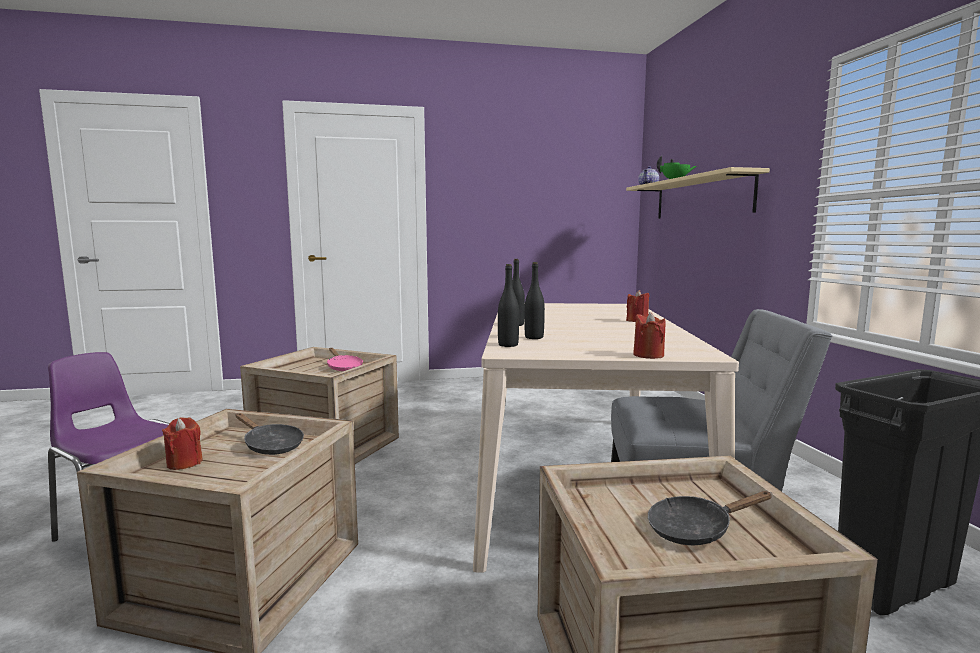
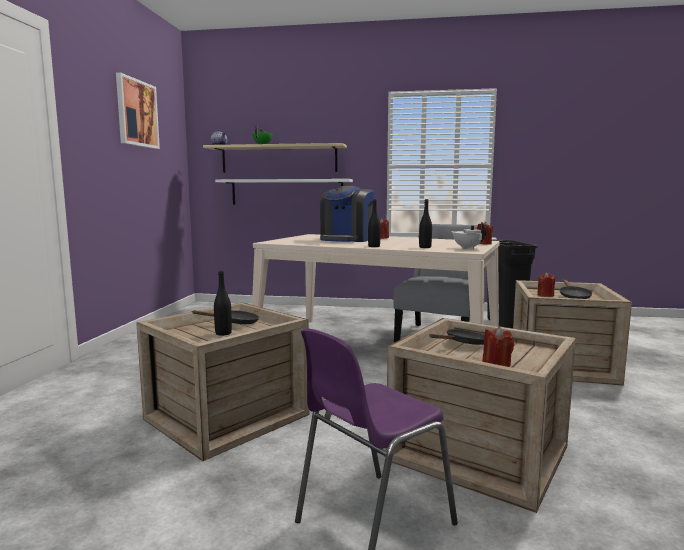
camera: 70 degrees left, 0 degrees up
pink frying pan [327,348,363,371] -> black frying pan [192,310,259,324]
black bottle [498,264,519,347] -> black bottle moved to [214,270,232,336]
none -> picture [116,72,160,149]
none -> white shelf [215,179,353,205]
none -> coffee machine [320,186,375,242]
none -> white teapot [451,222,486,249]
none -> red candle [537,273,555,297]

